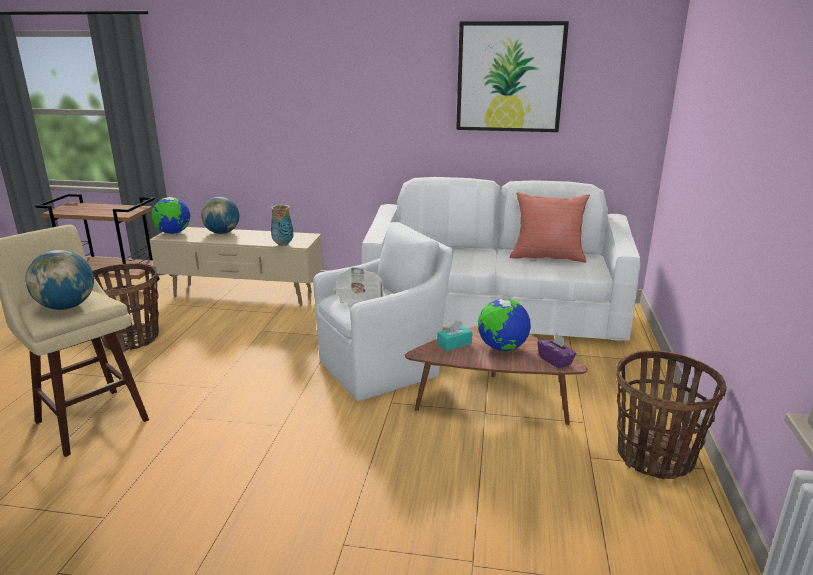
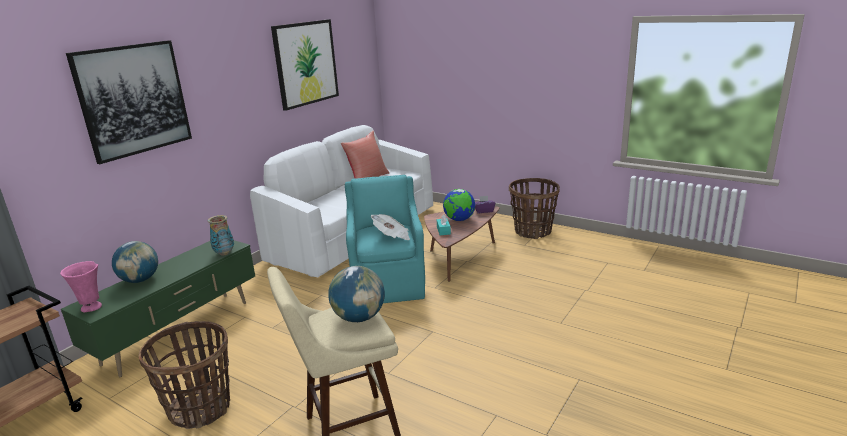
camera: 65 degrees left, 0 degrees up
beige tv stand [149,227,323,306] -> green tv stand [61,240,255,377]
globe [151,197,190,234] -> pink vase [60,261,102,312]
white armchair [313,222,453,401] -> turquoise armchair [345,175,425,303]
none -> picture [66,40,192,164]

